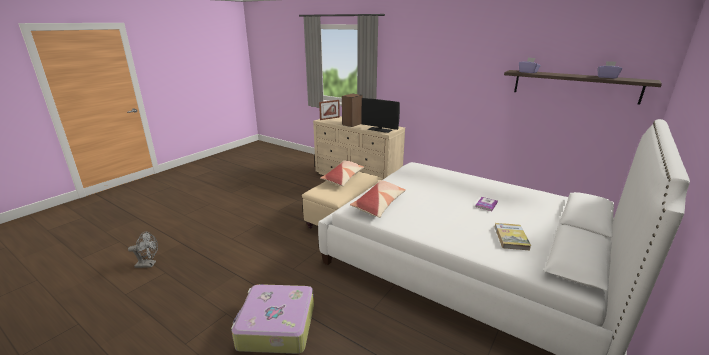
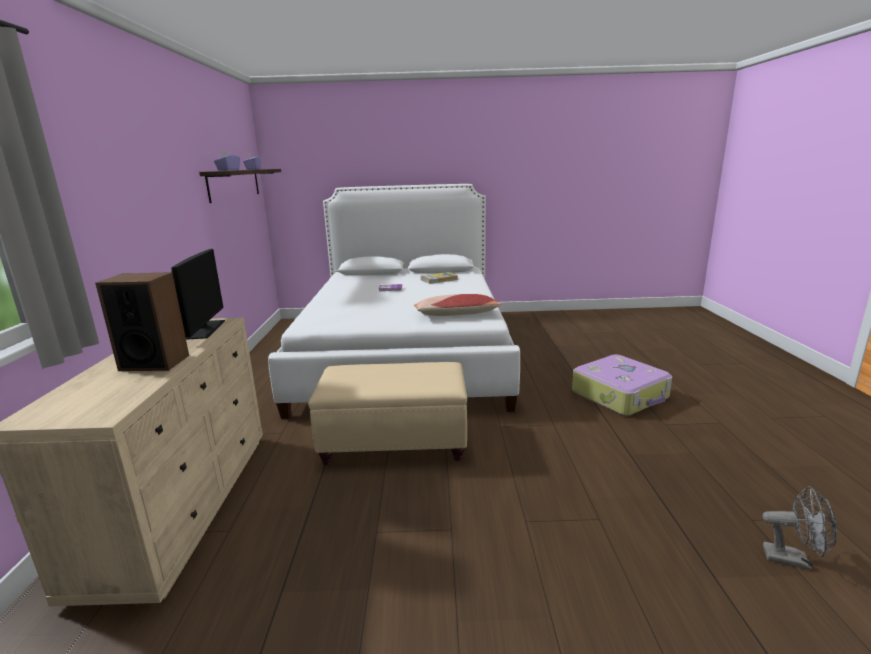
camera: 125 degrees left, 5 degrees down
grey fan [128,232,158,268] -> grey fan turned 150 degrees clockwise [762,486,837,570]
picture frame [319,100,340,120] -> none
pillow [321,160,364,186] -> none

